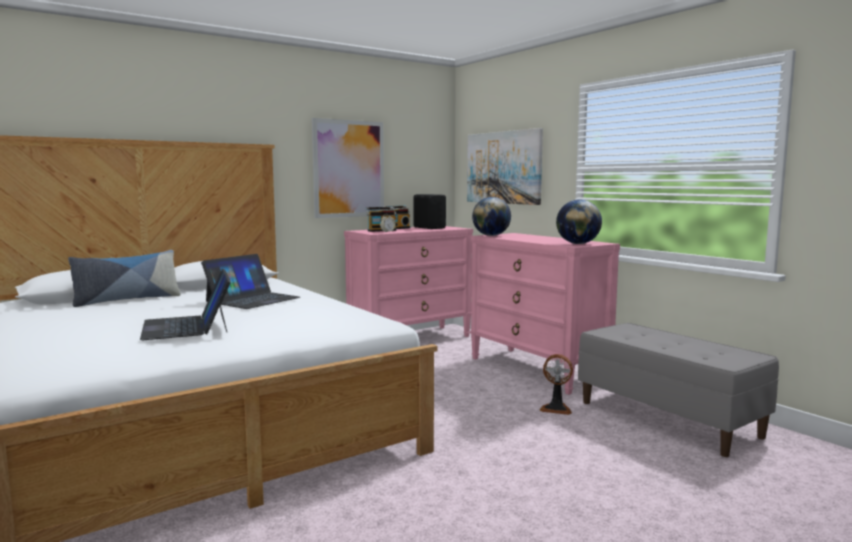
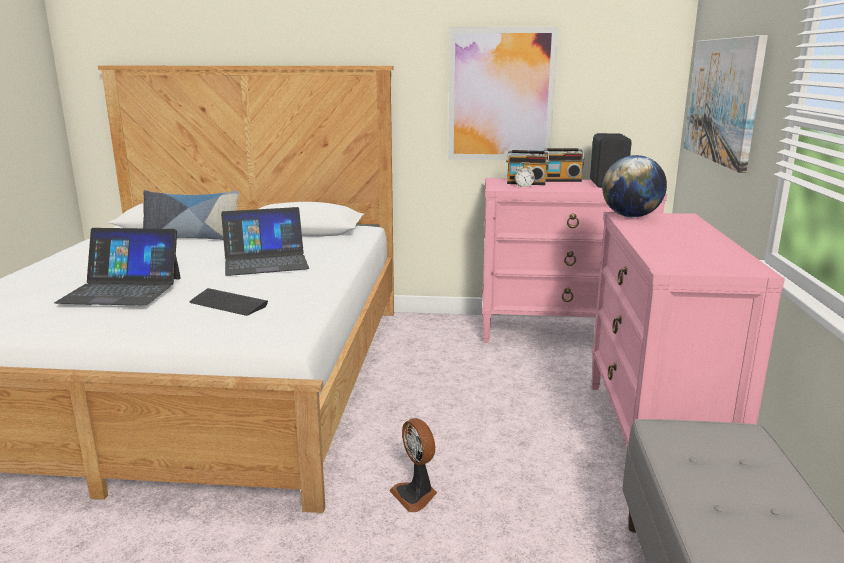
camera: 40 degrees right, 10 degrees up
laptop [140,269,231,340] -> laptop turned 105 degrees counterclockwise [54,228,181,306]
fan [539,354,573,415] -> fan moved to [389,418,437,512]
globe [556,199,602,244] -> none
none -> keyboard [190,288,268,316]

